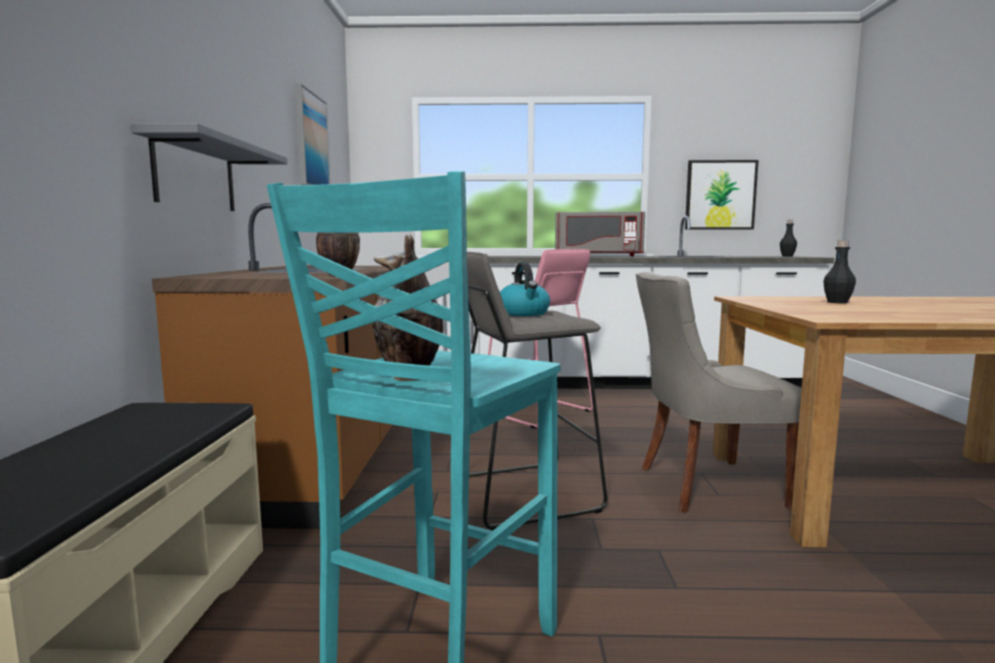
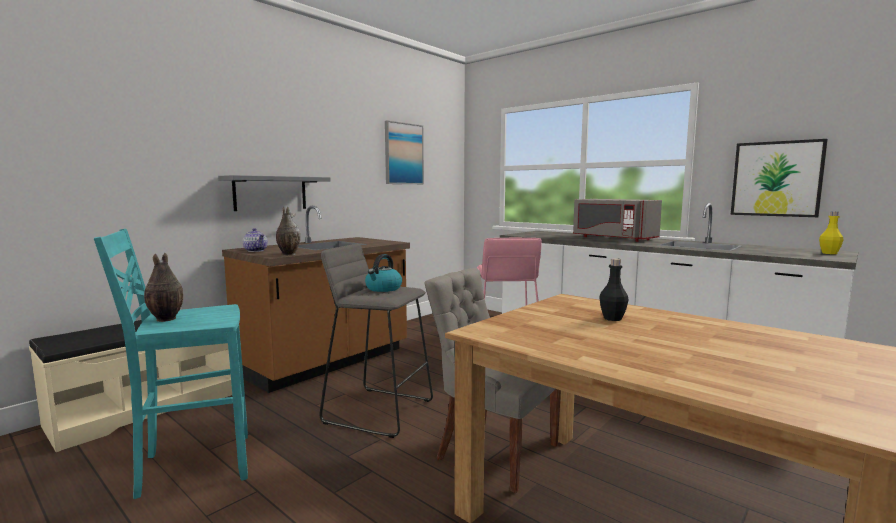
camera: 40 degrees right, 0 degrees up
black bottle [780,220,797,256] -> yellow bottle [819,211,843,254]
none -> teapot [243,228,268,252]

